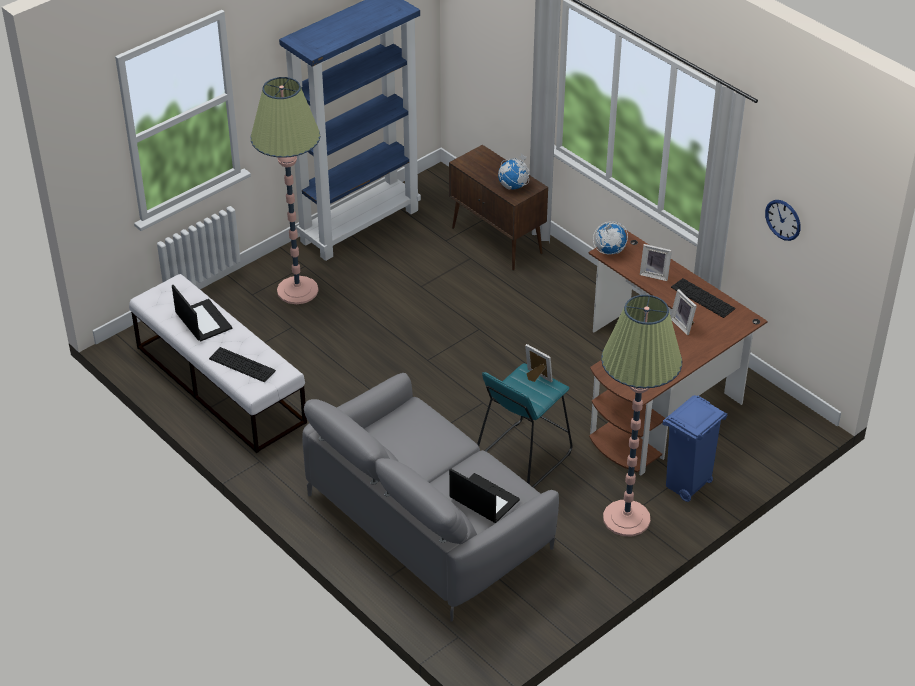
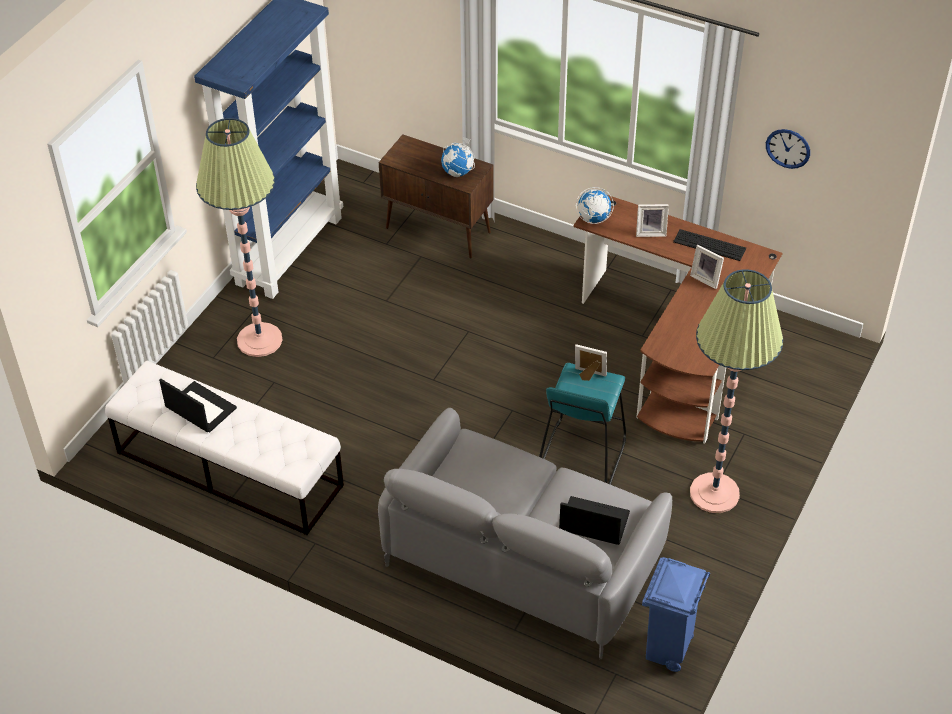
camera: 20 degrees left, 5 degrees up
keyboard [209,347,276,382] -> none
blue trash can [663,395,727,502] -> blue trash can moved to [642,557,710,672]

